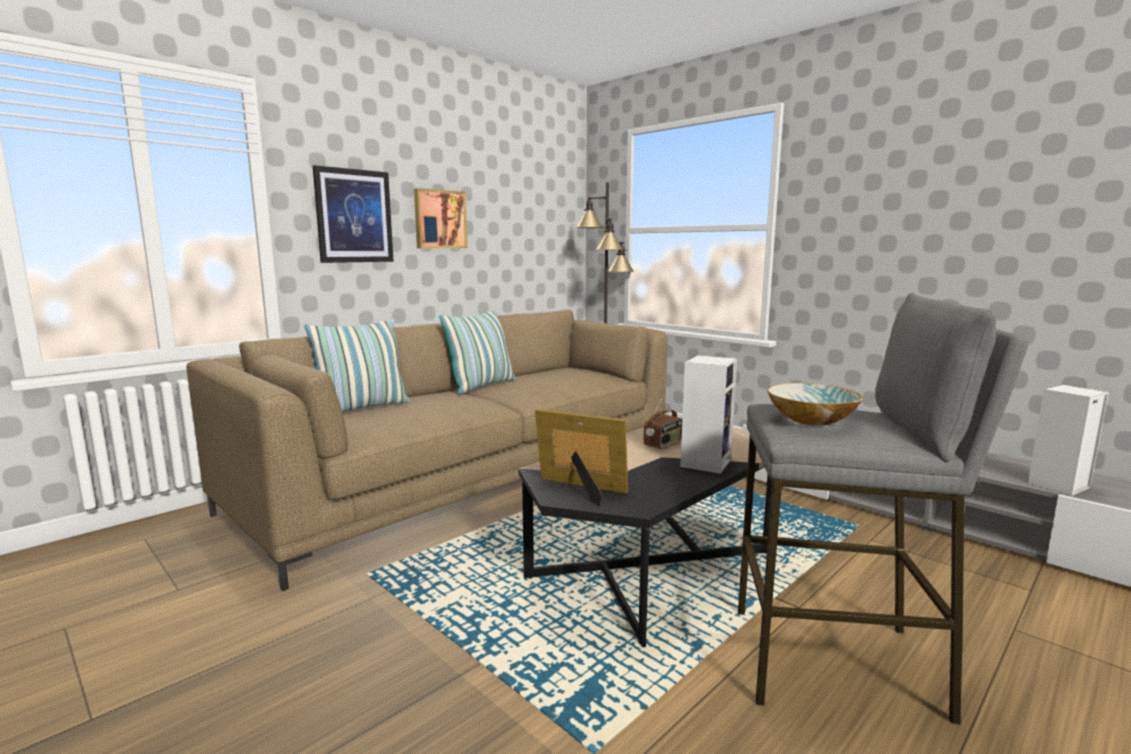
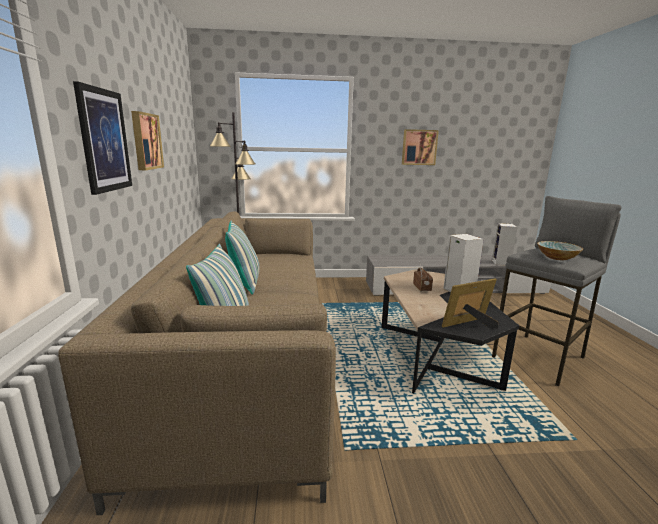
camera: 50 degrees left, 5 degrees up
none -> picture [402,129,439,165]

